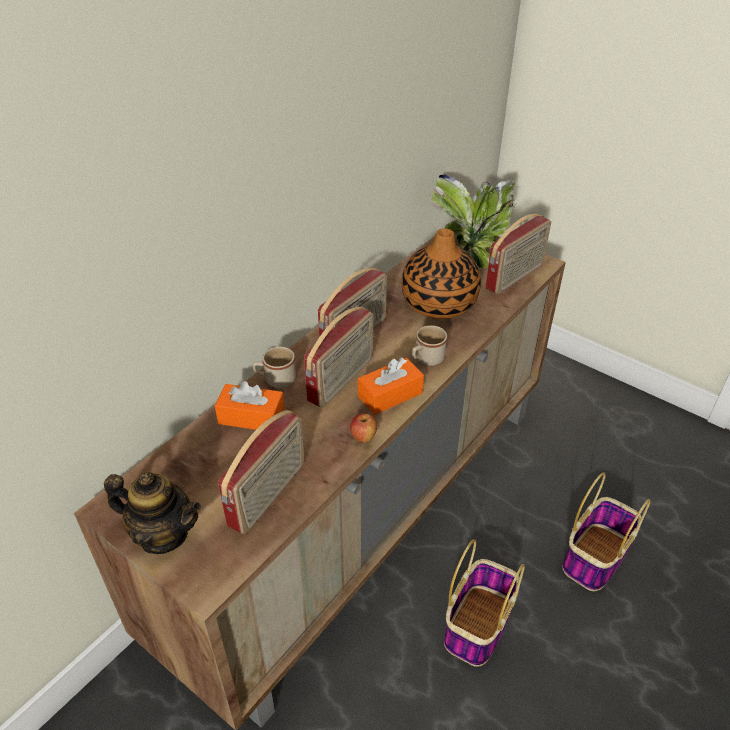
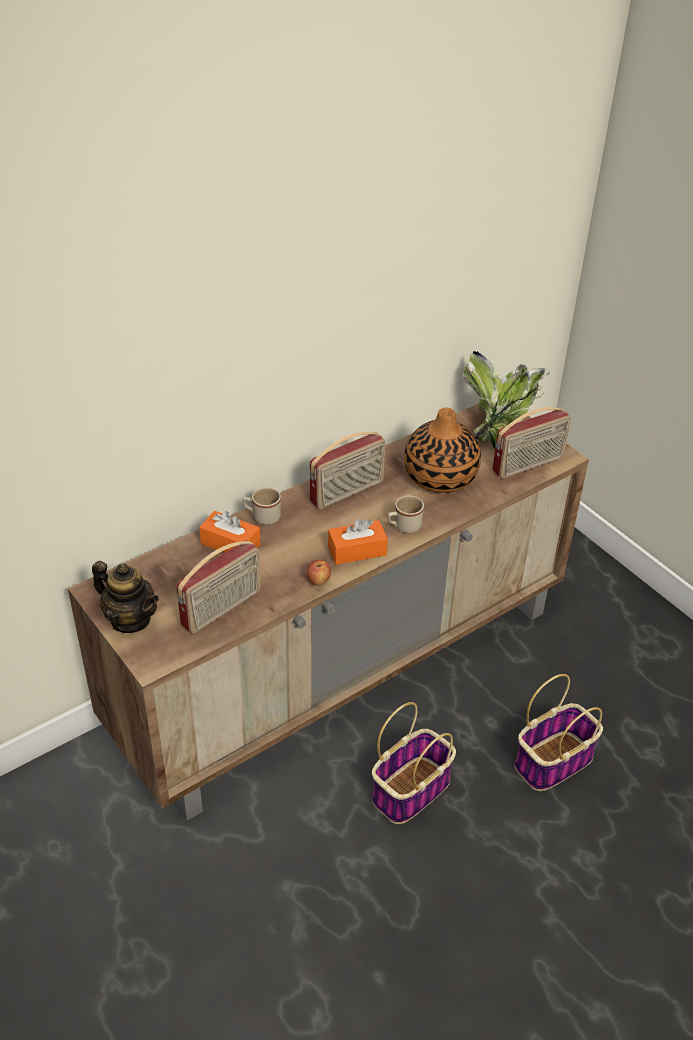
camera: 15 degrees right, 0 degrees up
radio [304,306,373,408] -> none

